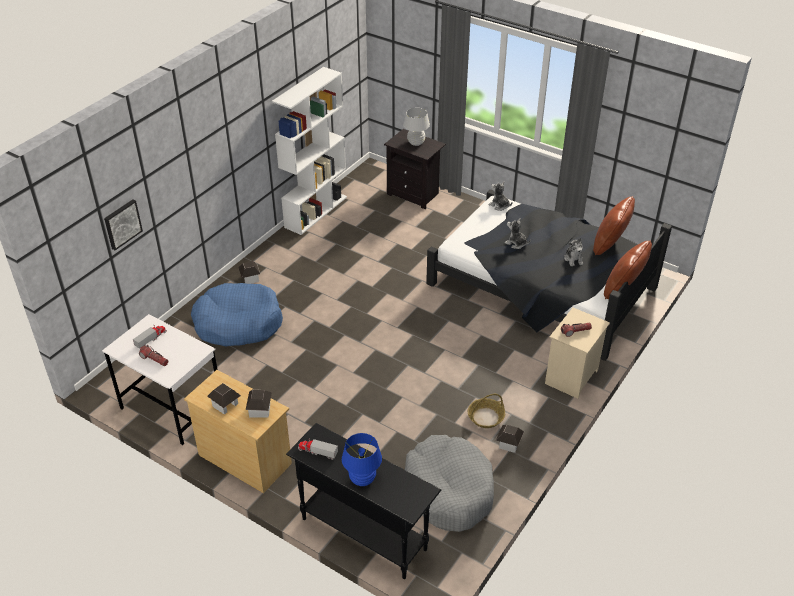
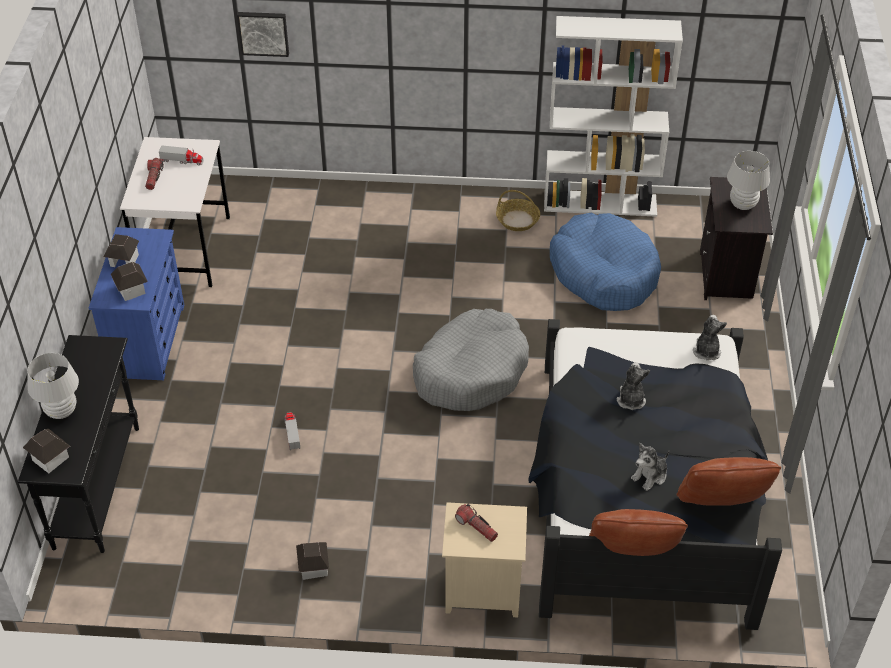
camera: 60 degrees right, 5 degrees up
beige dresser [184,370,292,493] -> blue dresser [89,227,184,380]
blue dog bed [191,283,283,346] -> blue dog bed moved to [550,213,661,311]
toy house [238,261,260,284] -> toy house moved to [23,429,70,473]
toy truck [298,438,338,460] -> toy truck moved to [284,412,300,450]
blue table lamp [342,433,382,486] -> white table lamp [27,353,79,419]
grey dog bed [405,435,494,532] -> grey dog bed moved to [413,309,529,411]
basket [468,394,505,428] -> basket moved to [496,190,540,231]

